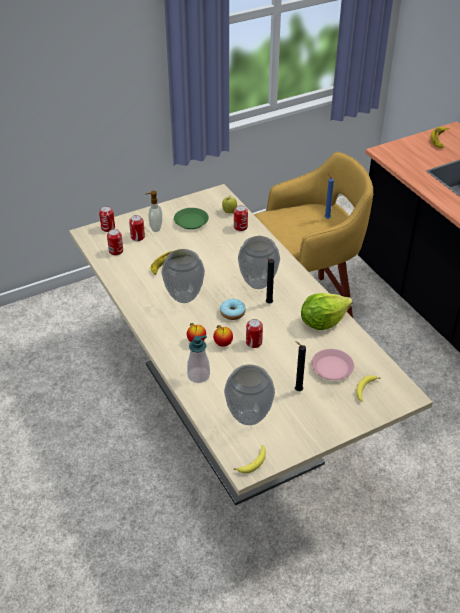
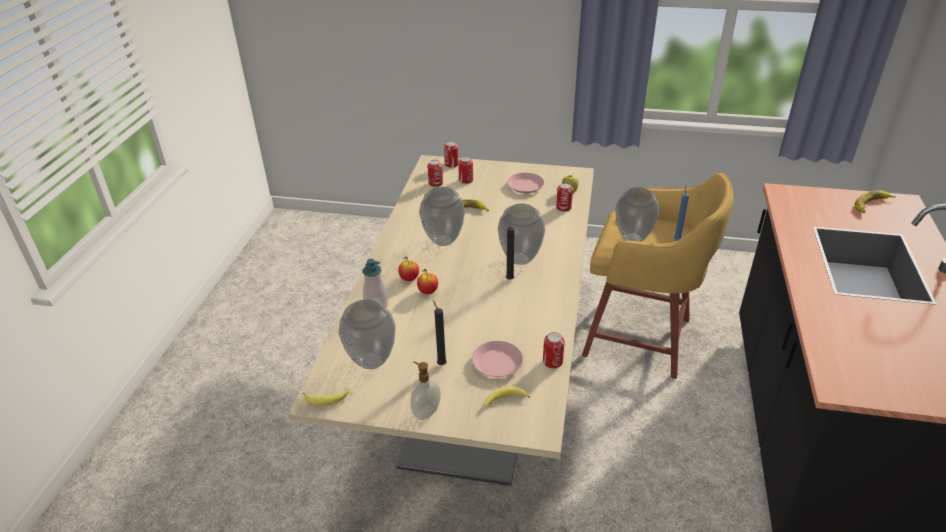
camera: 40 degrees right, 5 degrees down
soap dispenser [145,191,162,232] -> soap dispenser moved to [410,362,441,420]
green plate [174,208,209,229] -> pink plate [507,173,544,193]
donut [220,299,246,320] -> none
can [246,319,263,348] -> can moved to [543,332,565,369]
lettuce [301,293,352,330] -> none
none -> vase [615,187,659,242]

